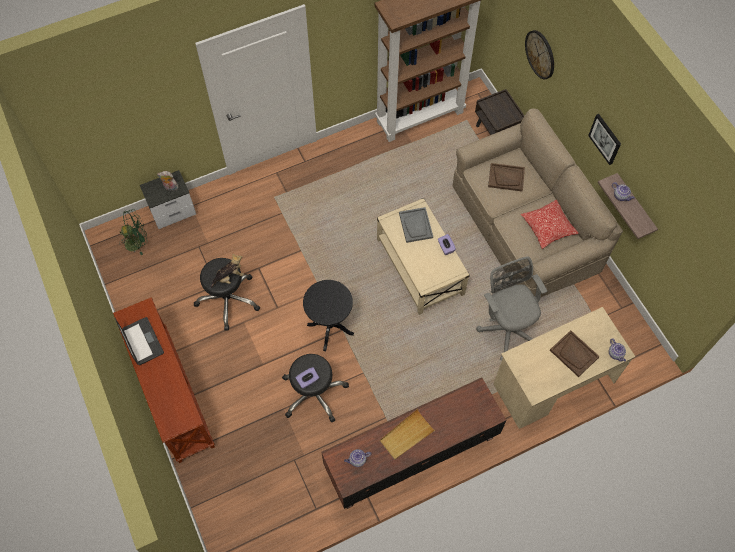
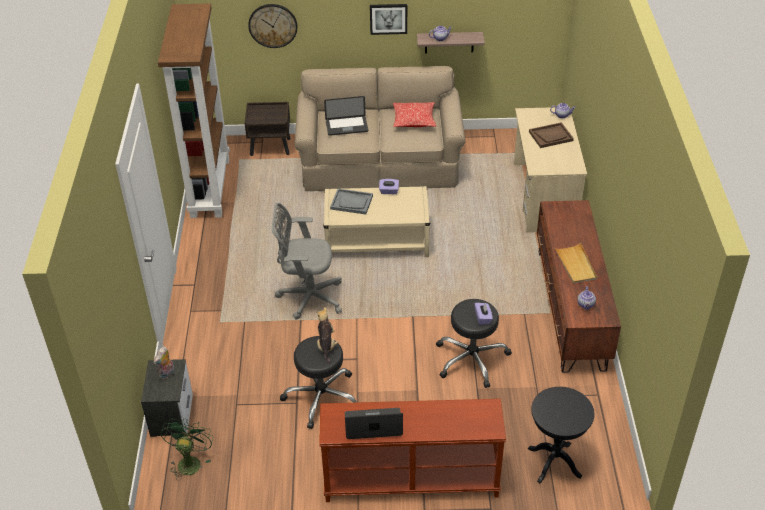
camera: 65 degrees left, 20 degrees down
black side table [303,280,354,351] -> black side table moved to [528,387,594,483]
grey office chair [476,257,547,361] -> grey office chair moved to [272,203,342,320]
brown tray [488,163,525,191] -> laptop [324,96,368,136]

